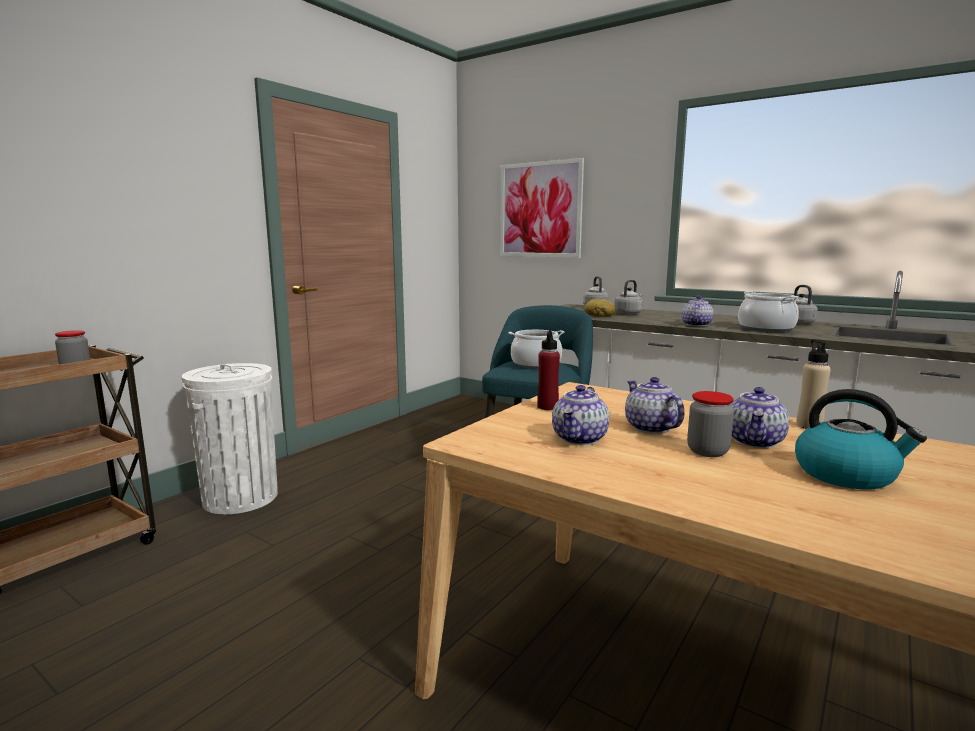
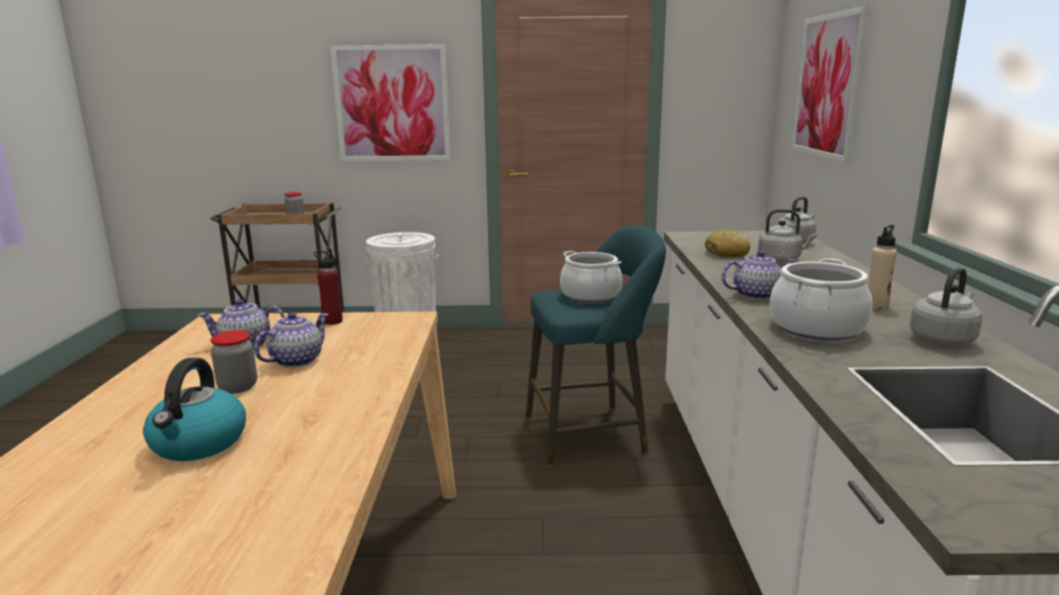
camera: 55 degrees right, 5 degrees up
teapot [730,387,789,448] -> none
beige bottle [796,340,831,429] -> beige bottle moved to [868,225,897,309]
none -> picture [330,44,451,161]

